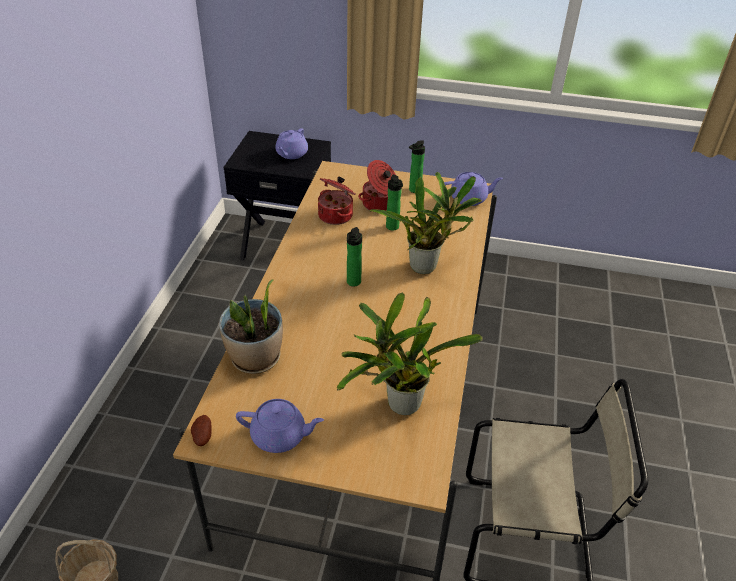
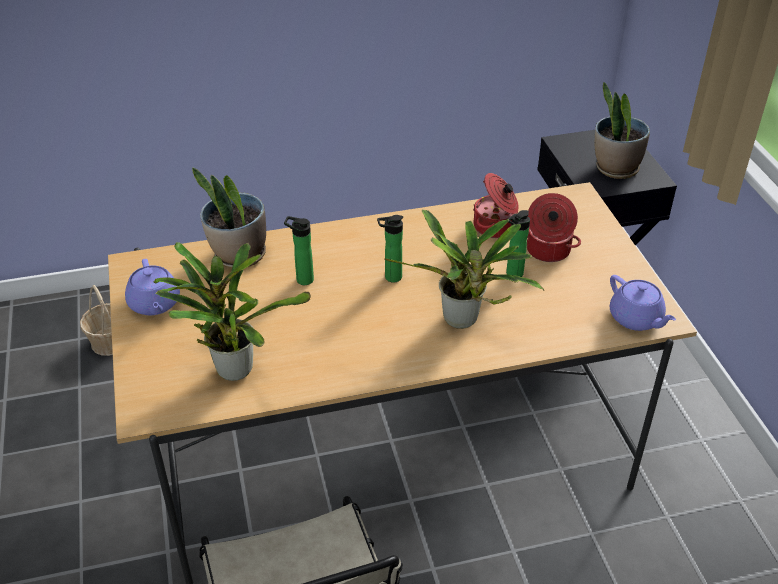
camera: 65 degrees right, 0 degrees up
potato [191,415,212,446] -> none
purple teapot [275,128,308,159] -> potted plant [595,82,650,179]
bottle [409,140,425,193] -> bottle moved to [284,216,314,285]

